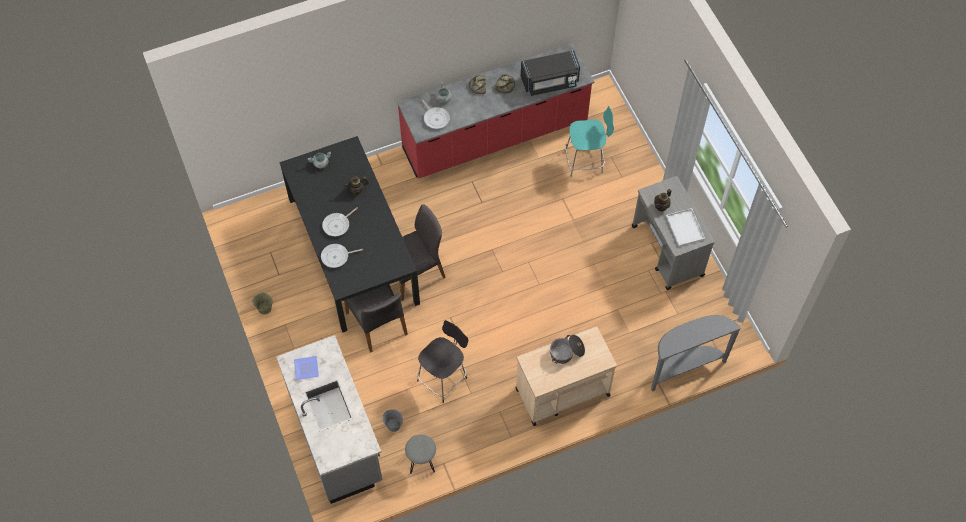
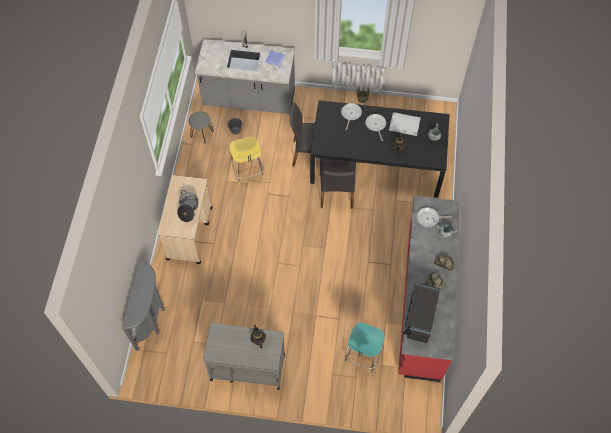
camera: 120 degrees right, 0 degrees up
black stool [417,320,468,403] -> yellow stool [229,136,264,184]
white tray [666,208,705,247] -> white tray moved to [389,112,421,136]

